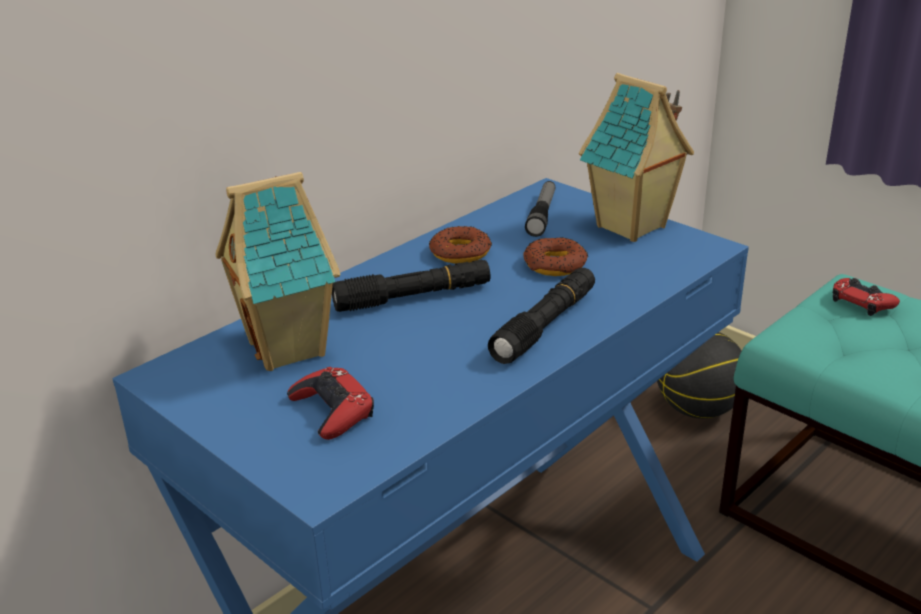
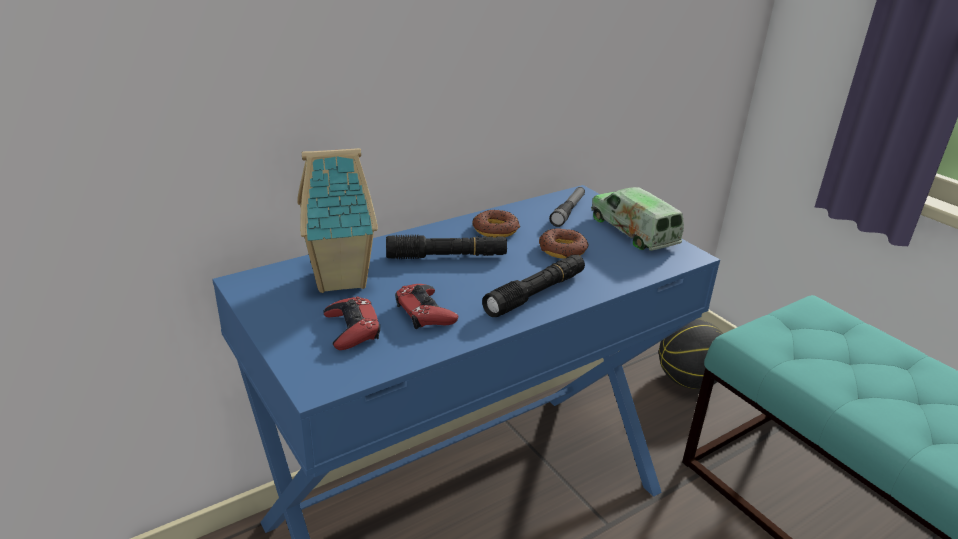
camera: 10 degrees right, 0 degrees up
toy house [579,73,694,242] -> toy truck [591,187,684,251]
red game controller [833,278,900,316] -> red game controller moved to [395,284,458,329]

